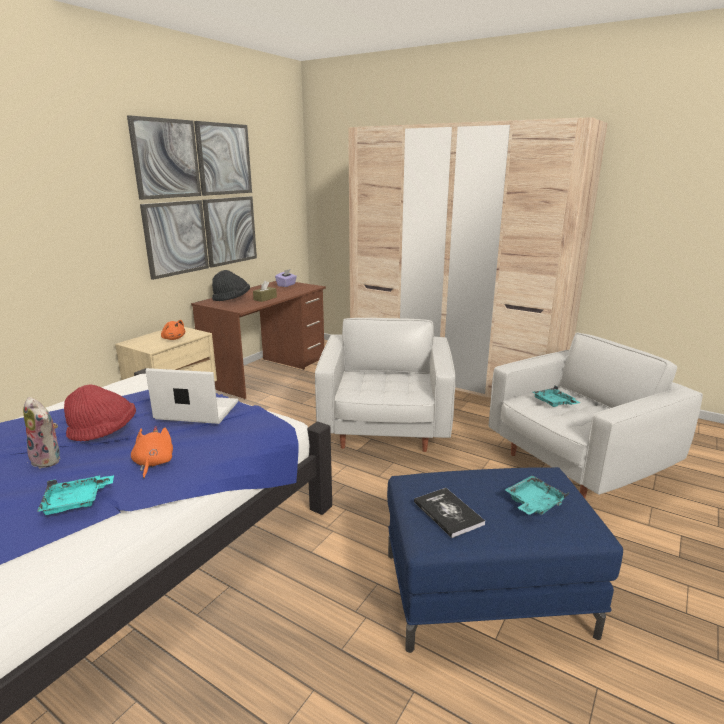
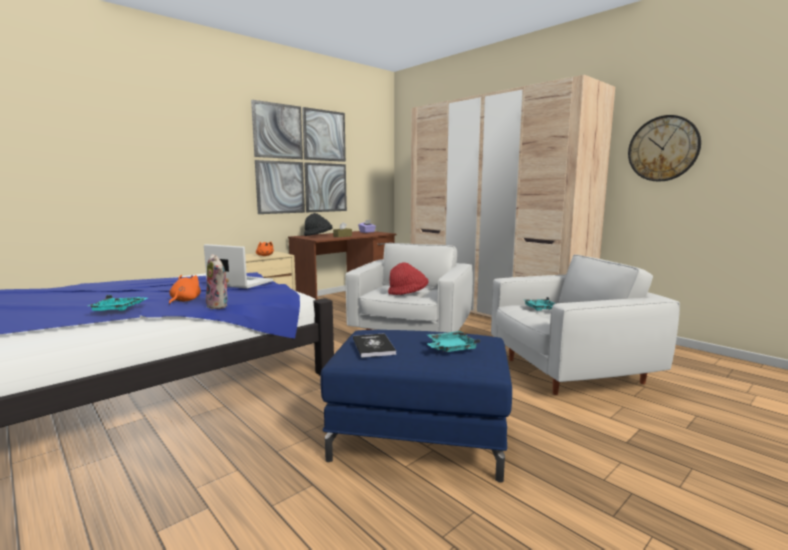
camera: 15 degrees right, 10 degrees down
plush toy [23,397,60,469] -> plush toy moved to [206,254,229,309]
red hat [64,384,136,441] -> red hat moved to [388,262,428,295]
none -> wall clock [628,115,701,182]

